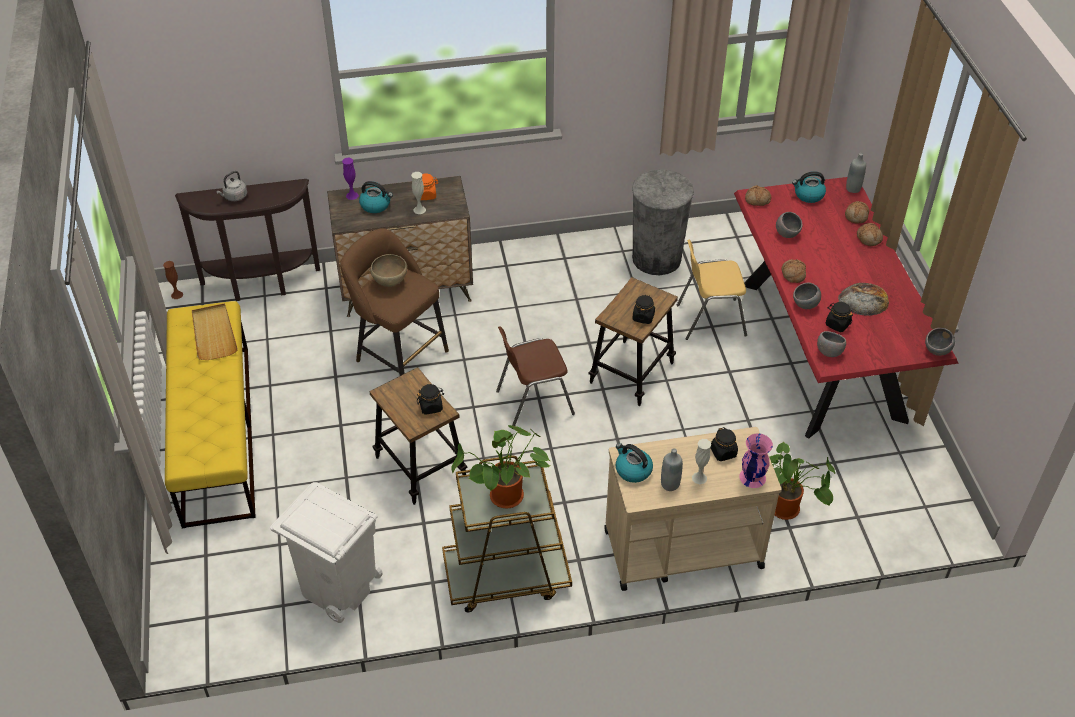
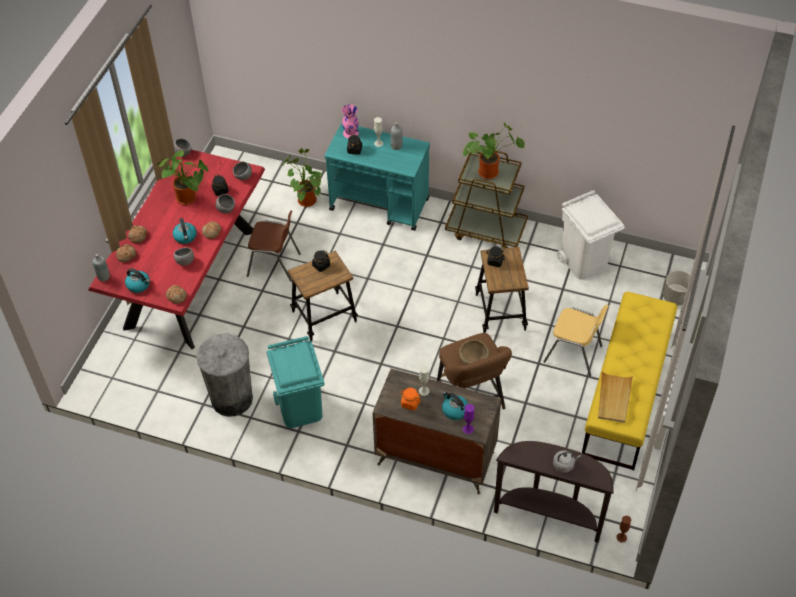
camera: 150 degrees left, 5 degrees up
brown chair [496,326,575,426] -> brown chair moved to [247,211,301,282]
beige cart [605,427,781,591] -> turquoise cart [324,123,430,231]
kettle [616,443,653,483] -> kettle moved to [173,218,197,244]
yellow chair [677,240,747,340] -> yellow chair moved to [543,305,609,376]
bread [838,283,889,316] -> potted plant [157,151,208,205]
none -> turquoise trash can [267,336,325,428]
none -> grey planter [663,270,690,305]

